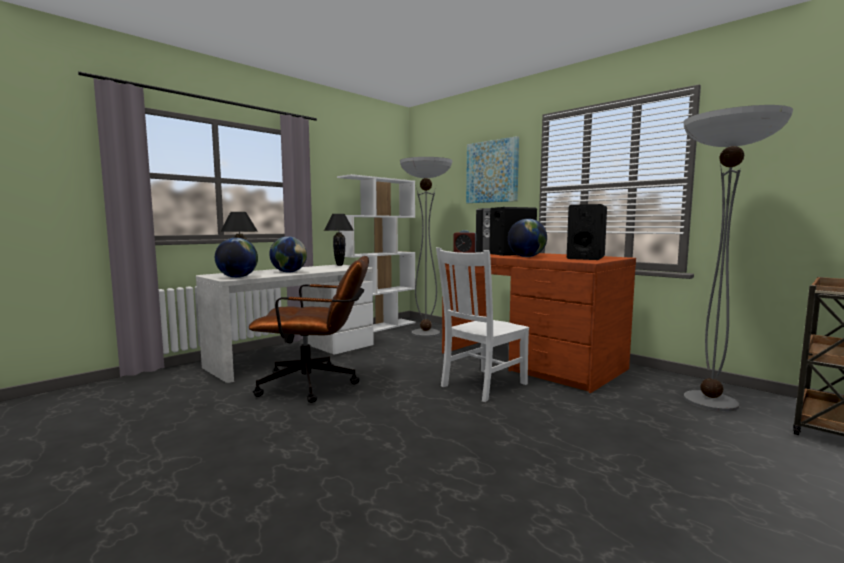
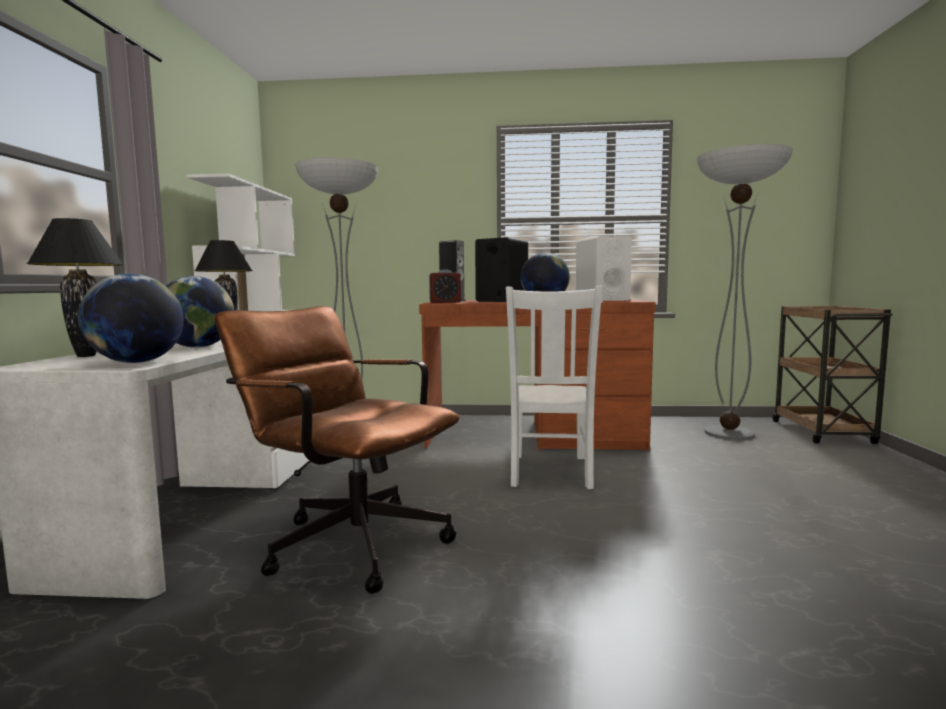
camera: 40 degrees left, 0 degrees up
brown office chair [249,256,369,403] -> brown office chair turned 105 degrees counterclockwise [214,306,460,594]
picture [466,136,519,203] -> none
black speaker [567,204,607,260] -> white speaker [576,236,632,301]

